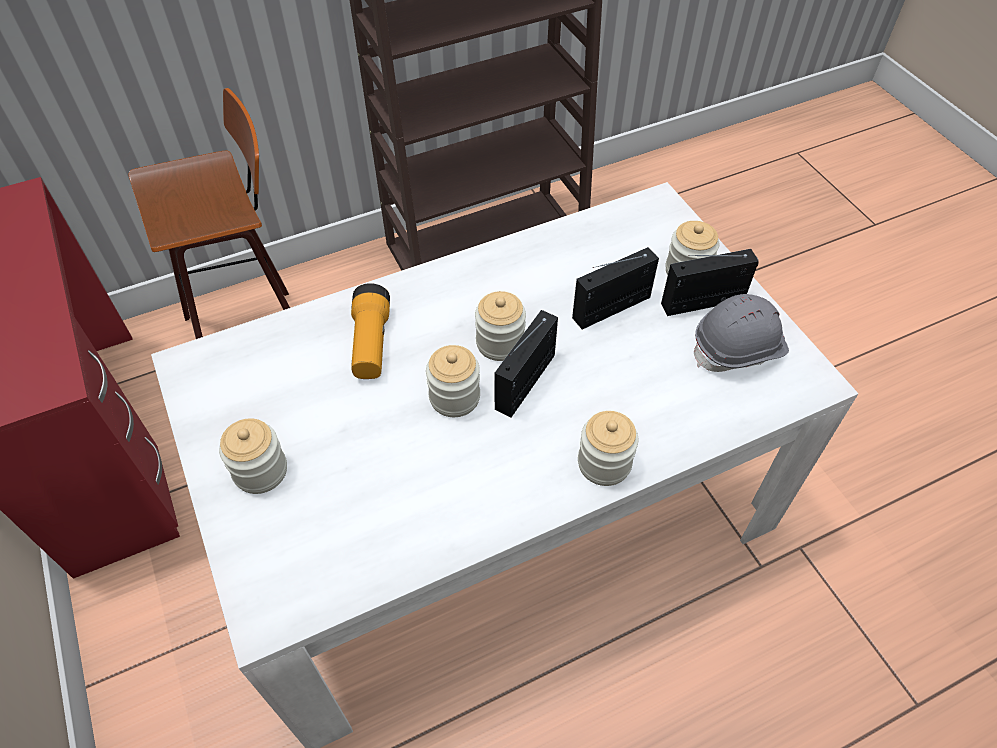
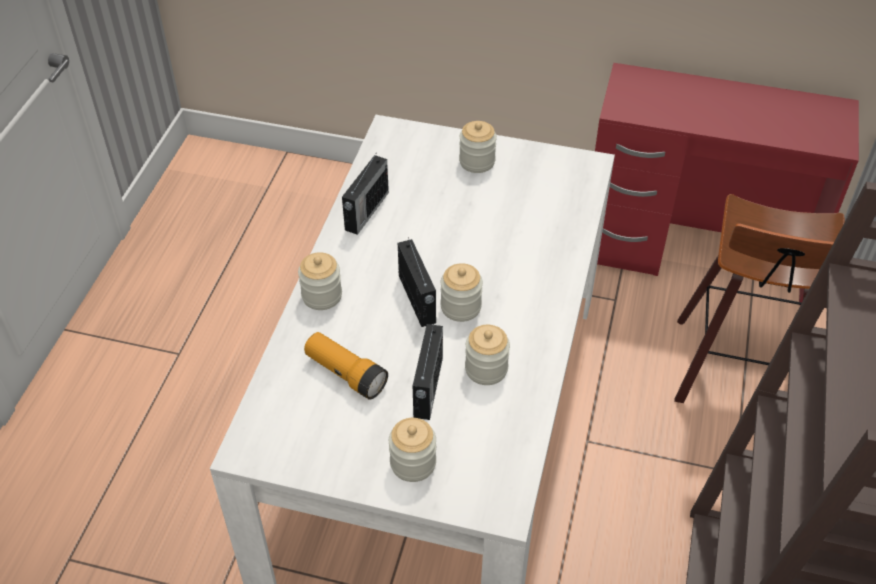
camera: 130 degrees right, 5 degrees down
flashlight [351,283,390,379] -> flashlight moved to [304,332,388,400]
jar [426,345,480,417] -> jar moved to [465,325,510,385]
radio [661,249,759,316] -> radio moved to [342,154,389,235]
grey hard hat [694,294,789,372] -> none

